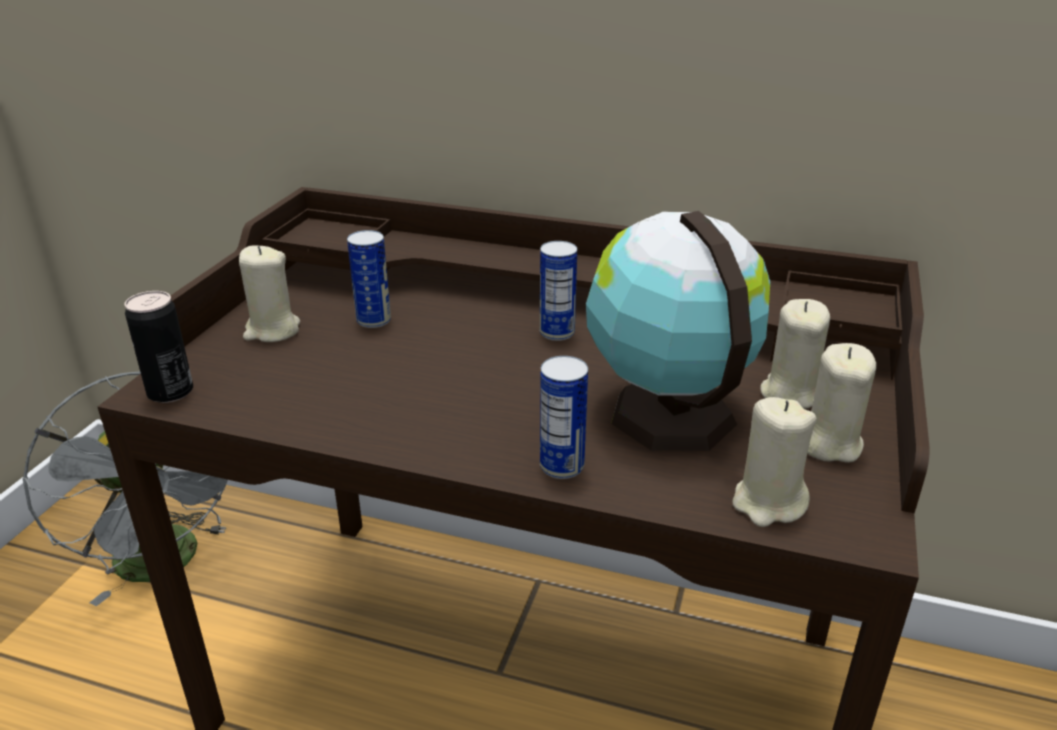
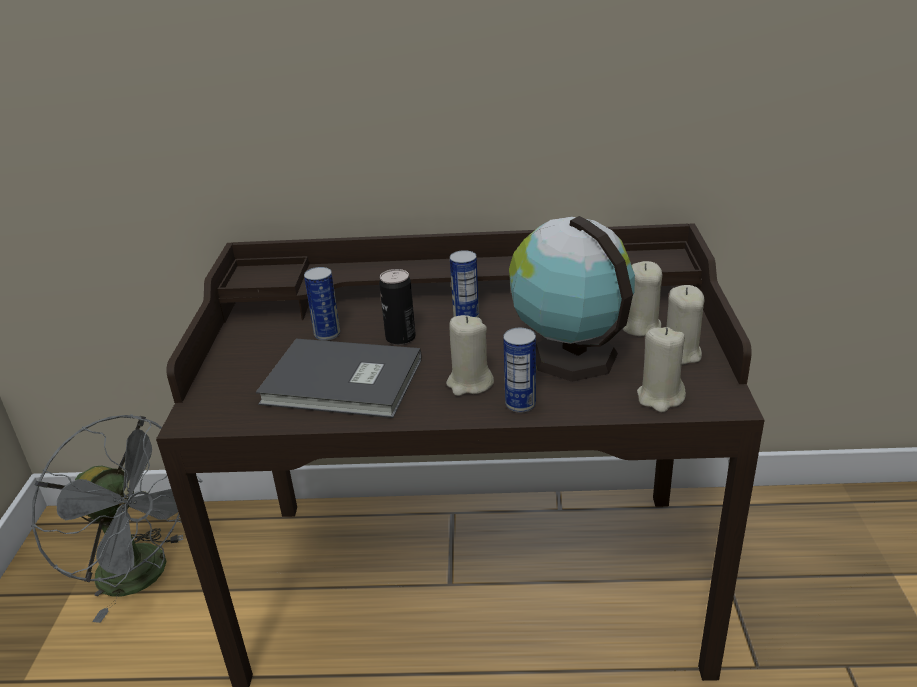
camera: 15 degrees left, 0 degrees up
can [124,291,193,403] -> can moved to [379,269,416,345]
beige candle [239,245,300,342] -> beige candle moved to [446,315,494,396]
none -> grey book [256,339,421,418]

